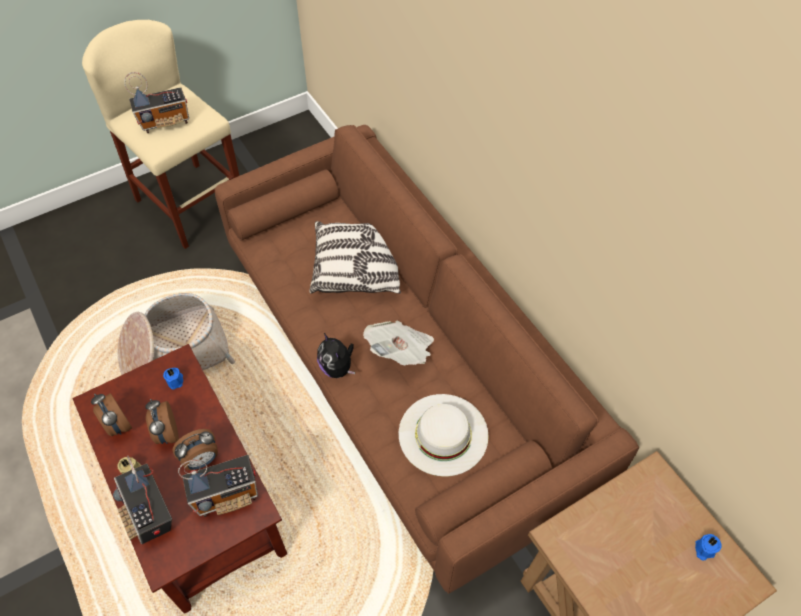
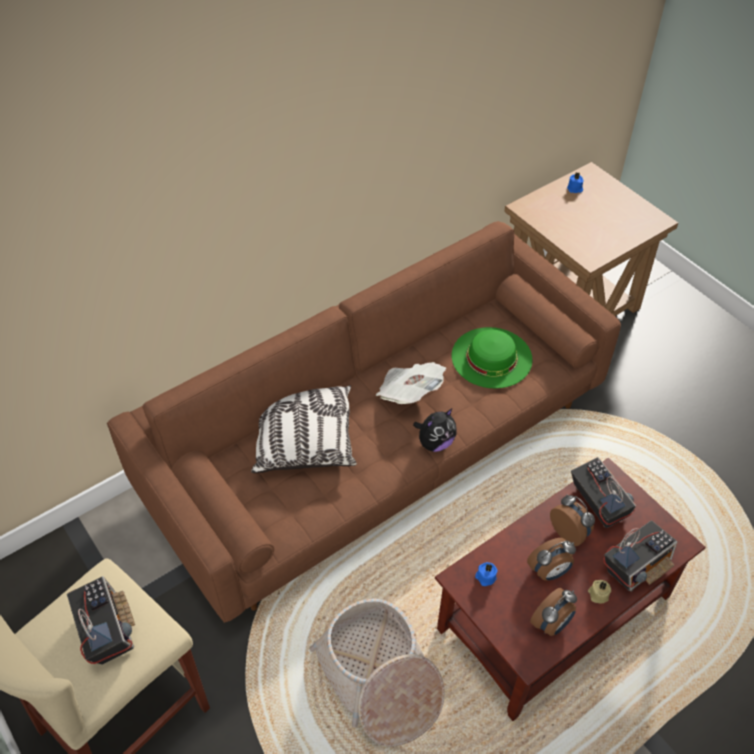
camera: 95 degrees left, 5 degrees down
white hat [399,394,489,476] -> green hat [452,327,533,388]

